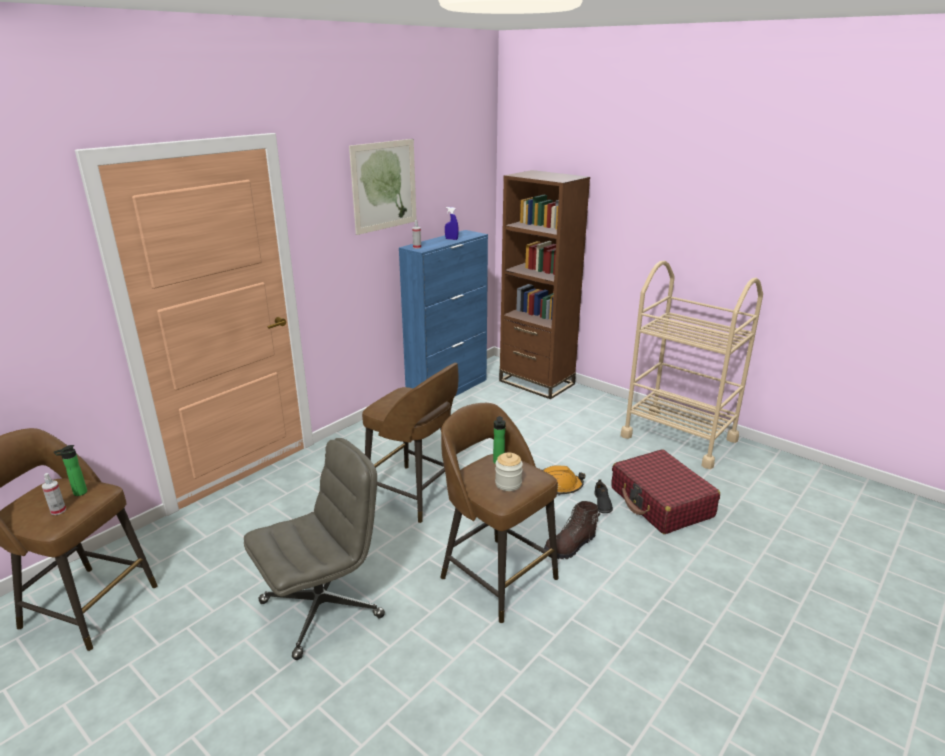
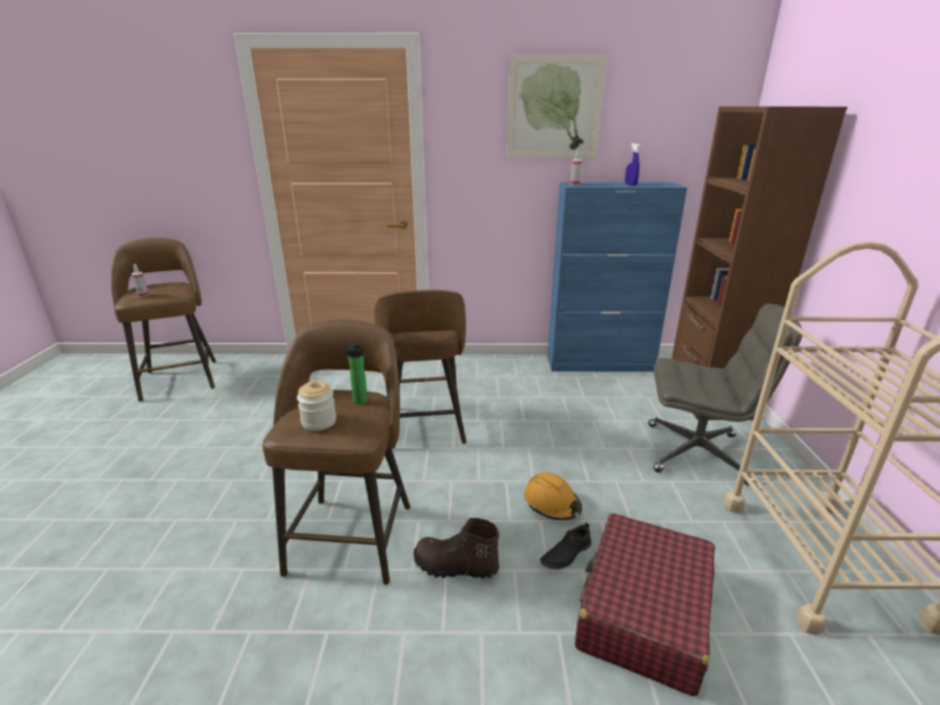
camera: 50 degrees right, 0 degrees up
bottle [54,445,87,496] -> none
grey office chair [244,438,385,660] -> grey office chair moved to [648,303,803,486]

